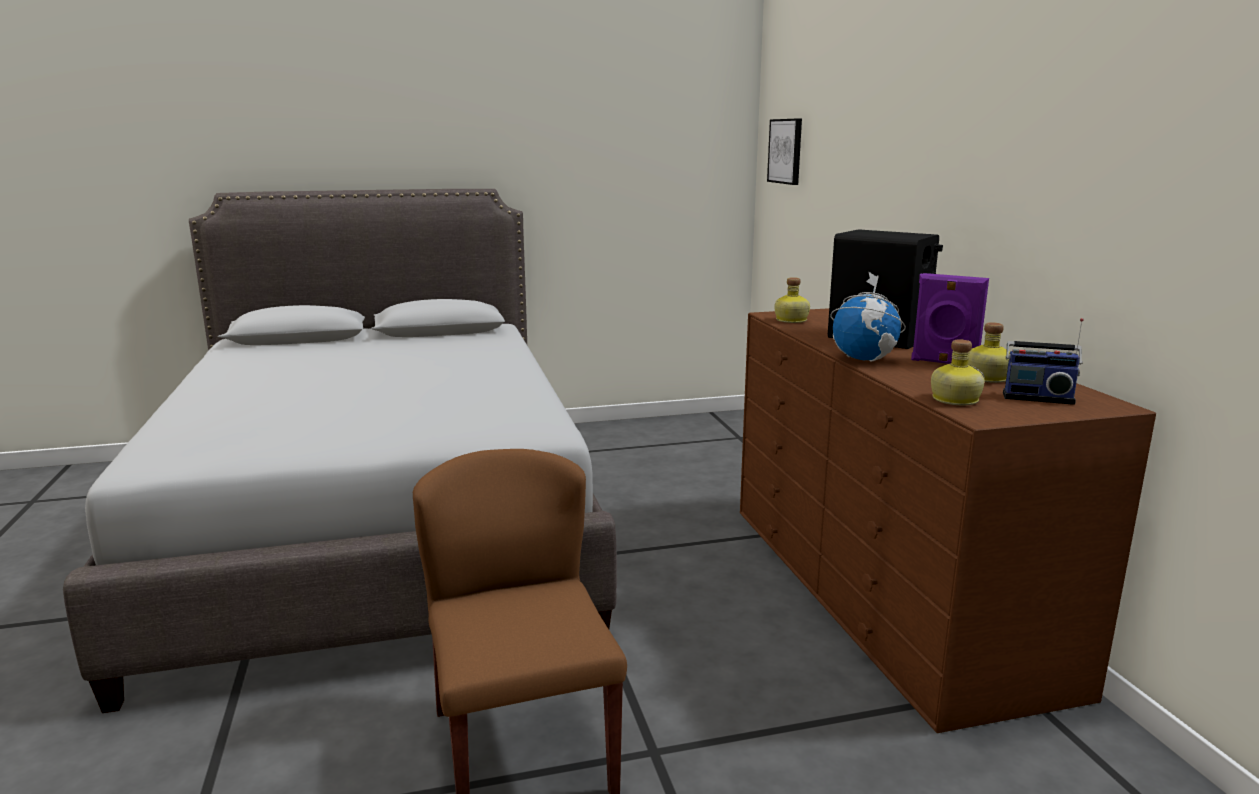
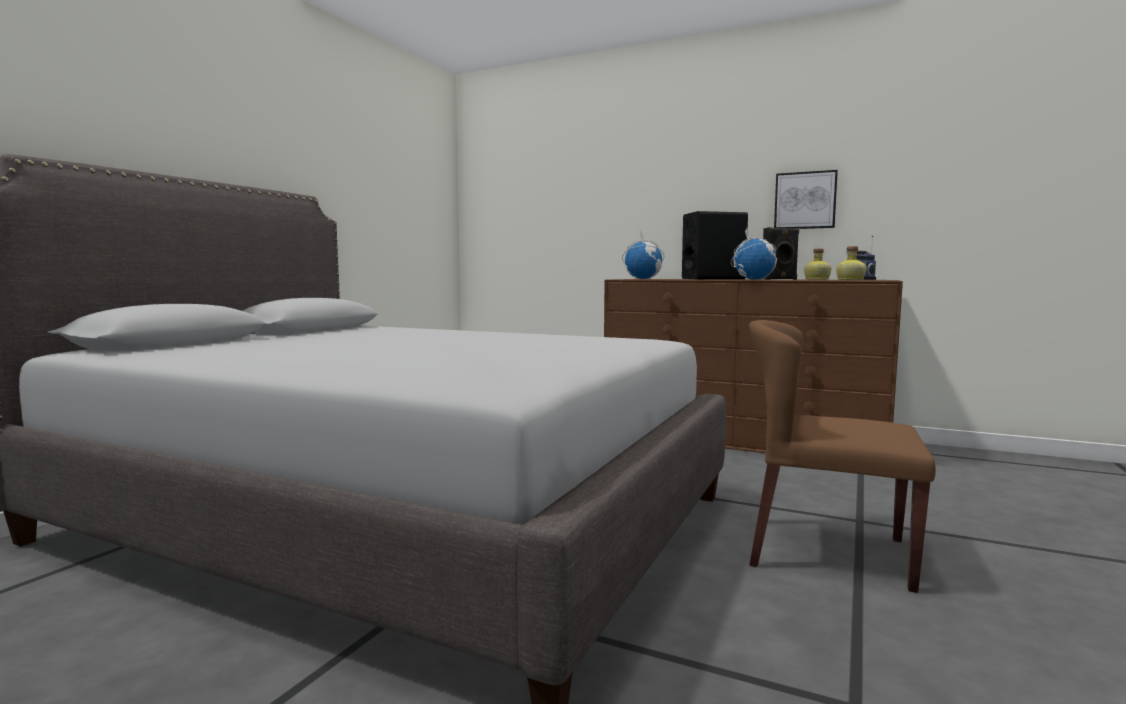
camera: 50 degrees left, 10 degrees down
picture [767,119,802,185] -> picture moved to [774,170,838,229]
bottle [774,277,810,323] -> globe [622,231,664,279]
purple speaker [911,273,989,364] -> black speaker [763,227,799,280]

